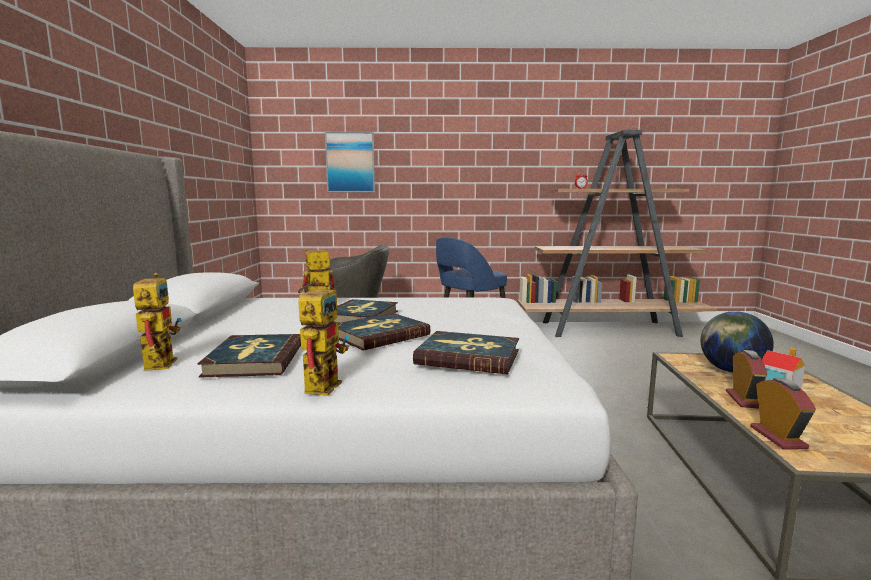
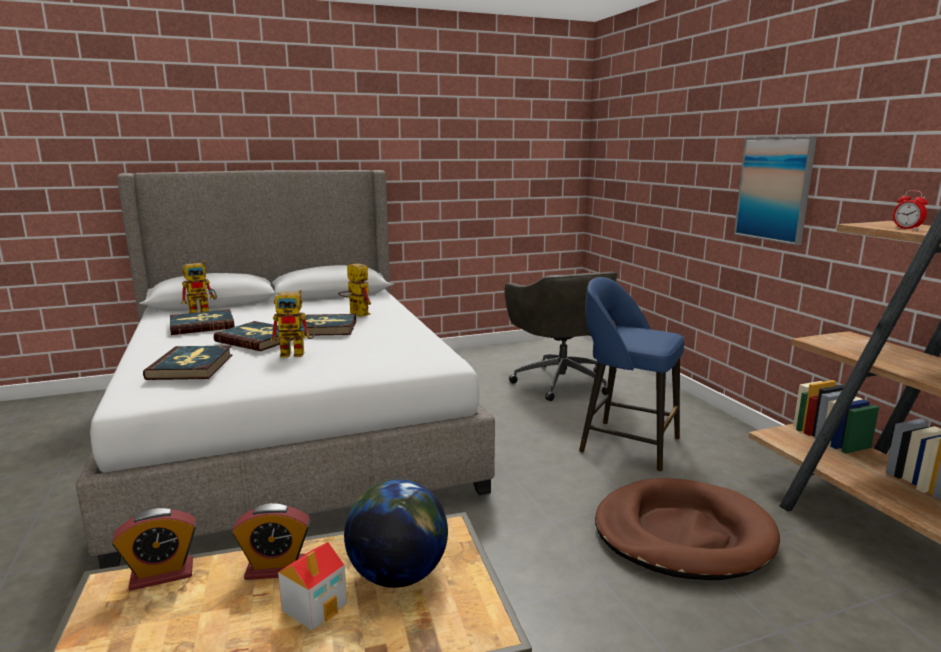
camera: 70 degrees right, 5 degrees up
toy robot [298,283,350,396] -> toy robot moved to [271,290,316,357]
picture [325,132,375,192] -> picture moved to [734,137,817,245]
none -> brown dog bed [595,478,780,580]

